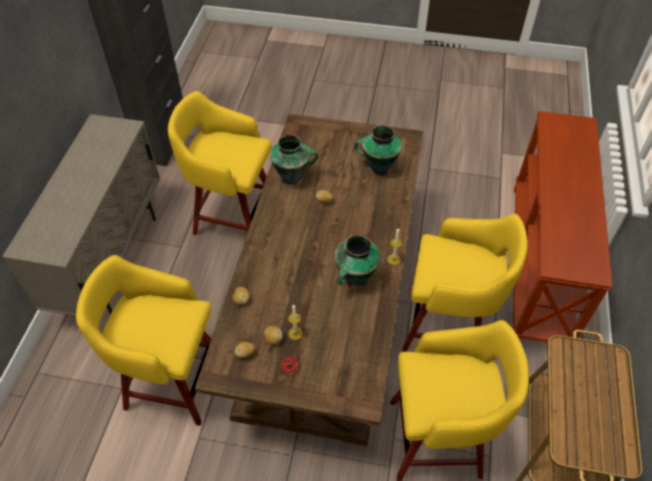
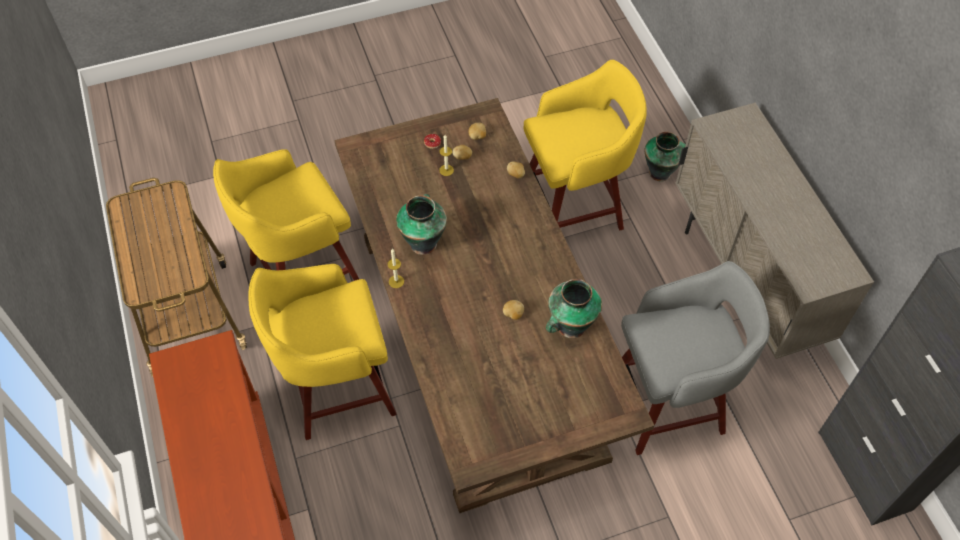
camera: 150 degrees right, 5 degrees up
yellow stool [168,91,271,235] -> grey stool [621,261,770,455]
vase [354,125,402,176] -> vase moved to [645,132,686,181]

